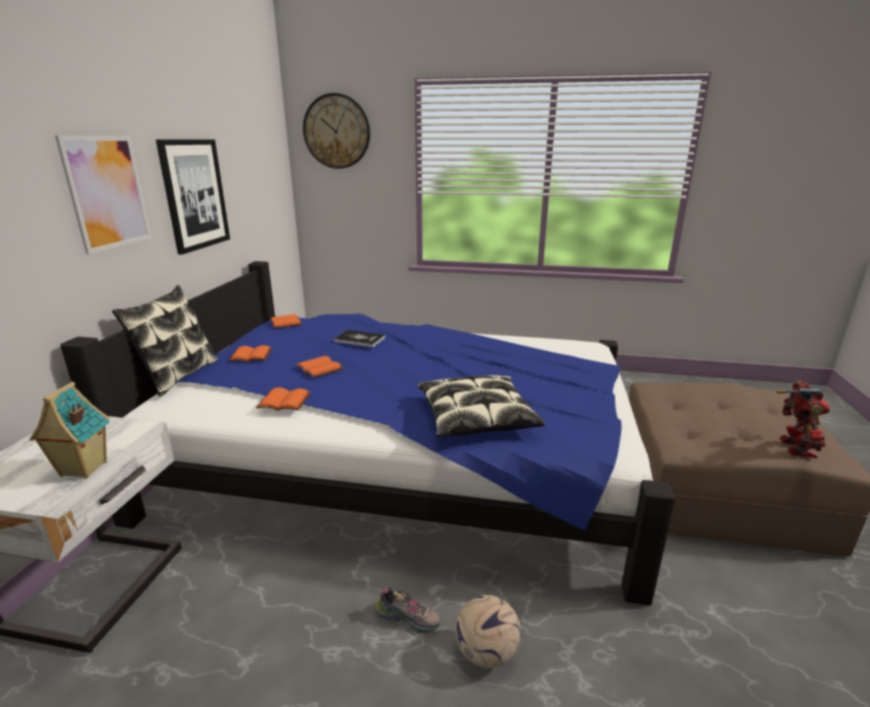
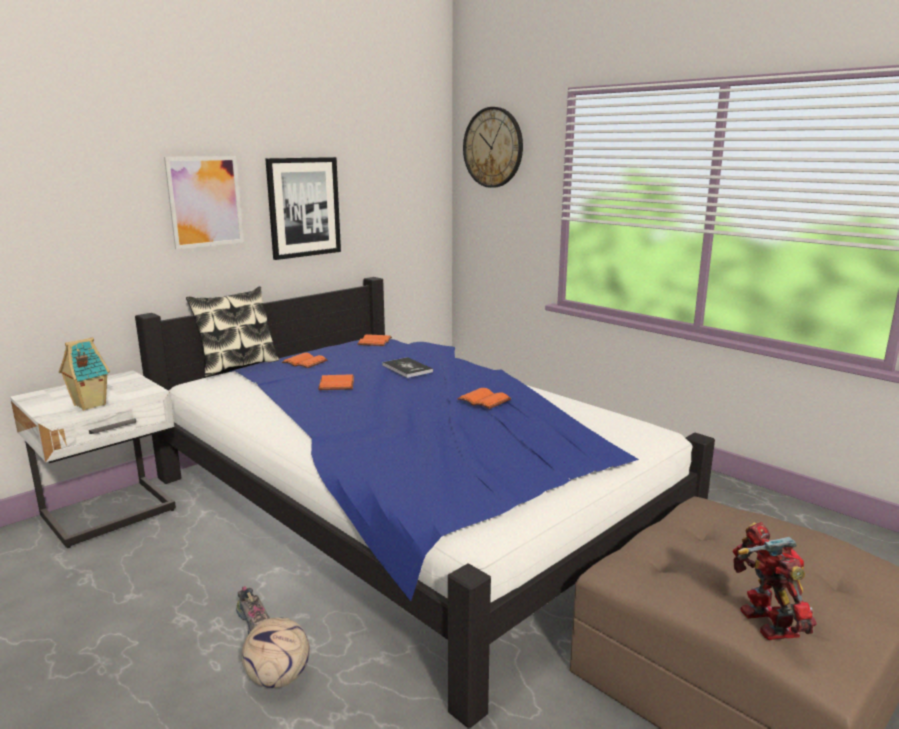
camera: 35 degrees right, 5 degrees down
orange book [256,388,311,410] -> orange book moved to [457,388,511,409]
pillow [418,375,545,437] -> none
toy robot [777,381,830,458] -> toy robot turned 60 degrees counterclockwise [733,522,817,640]

